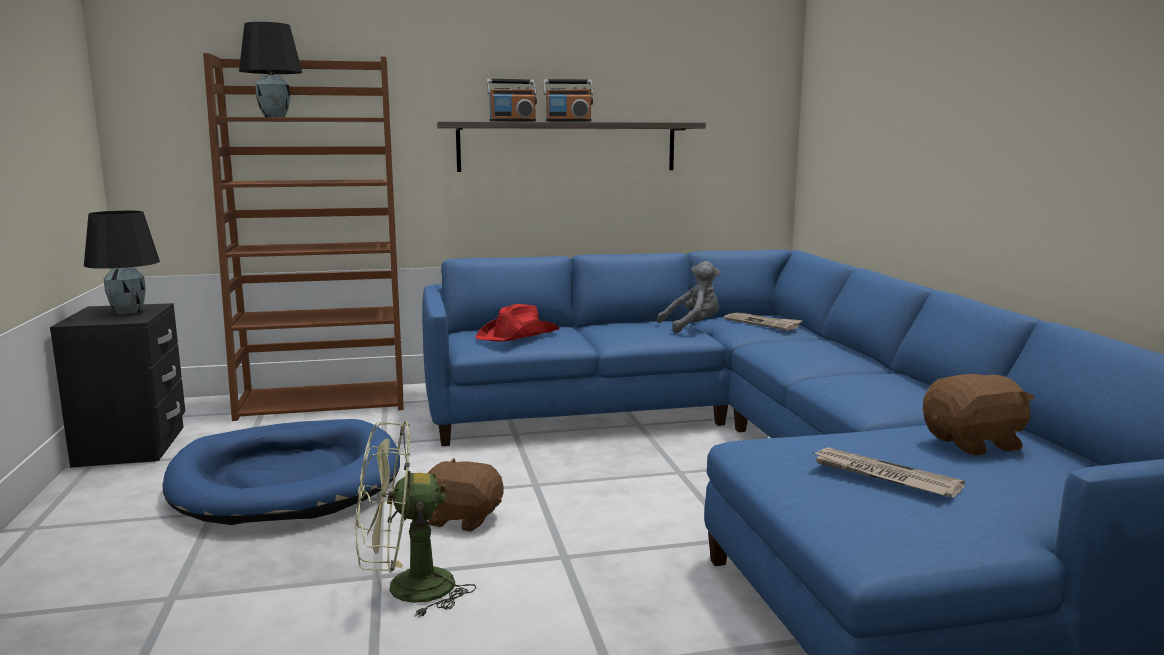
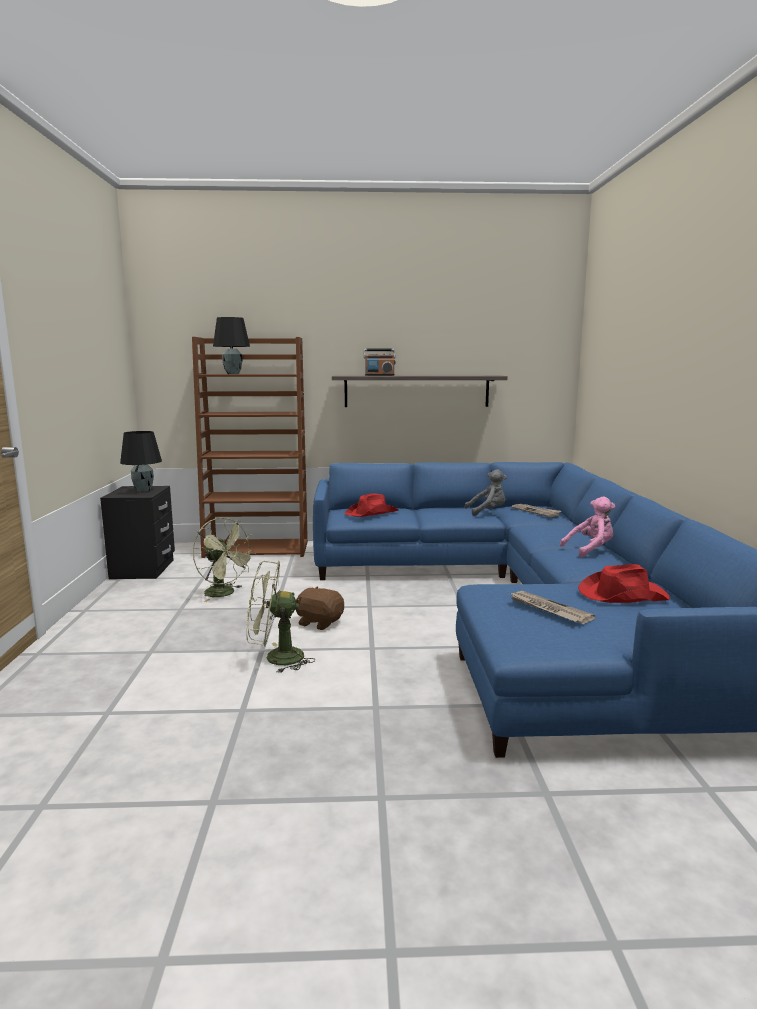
camera: 10 degrees right, 0 degrees up
blue dog bed [162,419,400,525] -> green fan [193,518,255,602]
radio [544,79,593,122] -> none
brown plush toy [923,373,1035,456] -> red hat [578,564,670,603]
none -> pink plush toy [560,497,615,558]

